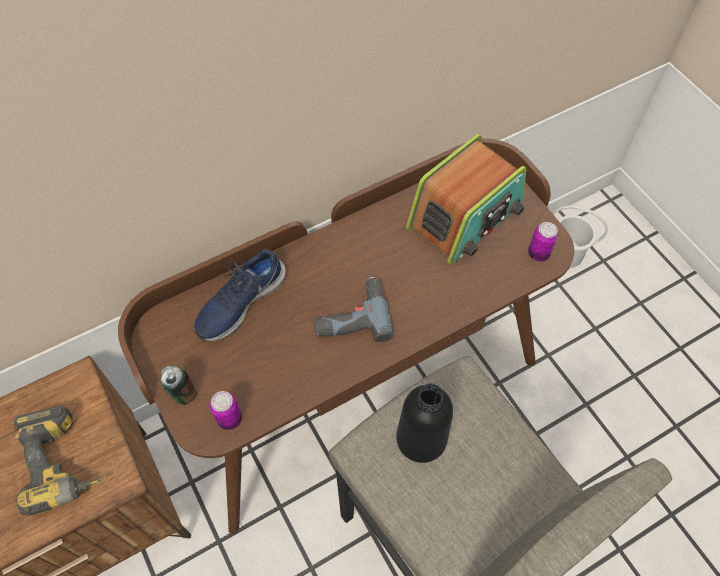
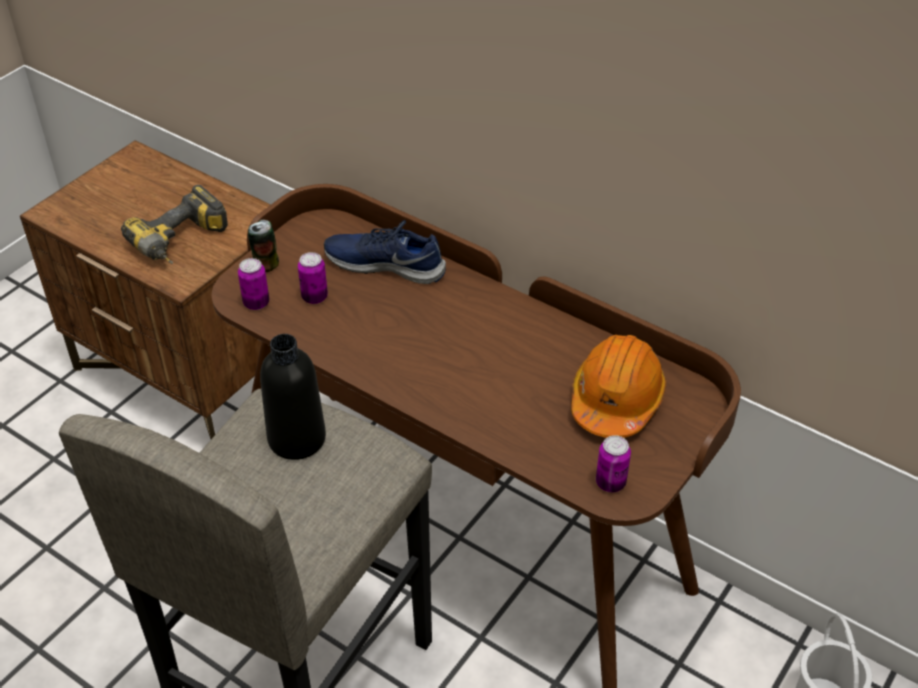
camera: 65 degrees right, 15 degrees down
power drill [314,277,393,342] -> none
radio [406,134,526,265] -> orange hard hat [571,335,666,438]
none -> can [298,252,328,304]

